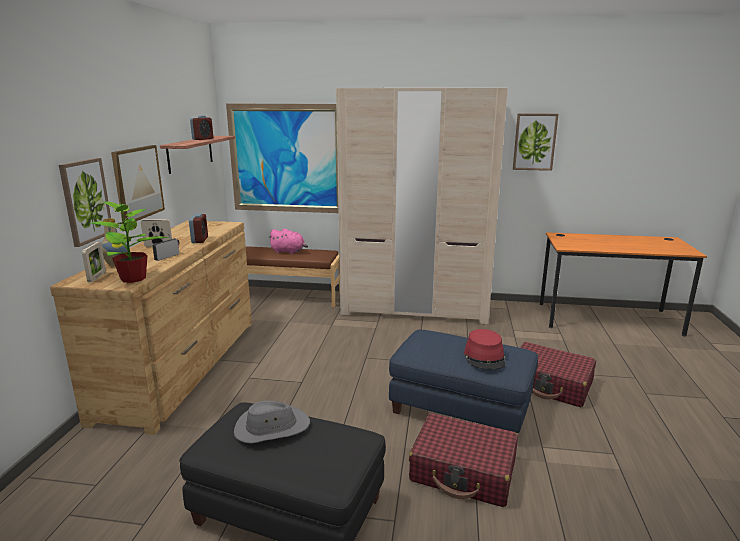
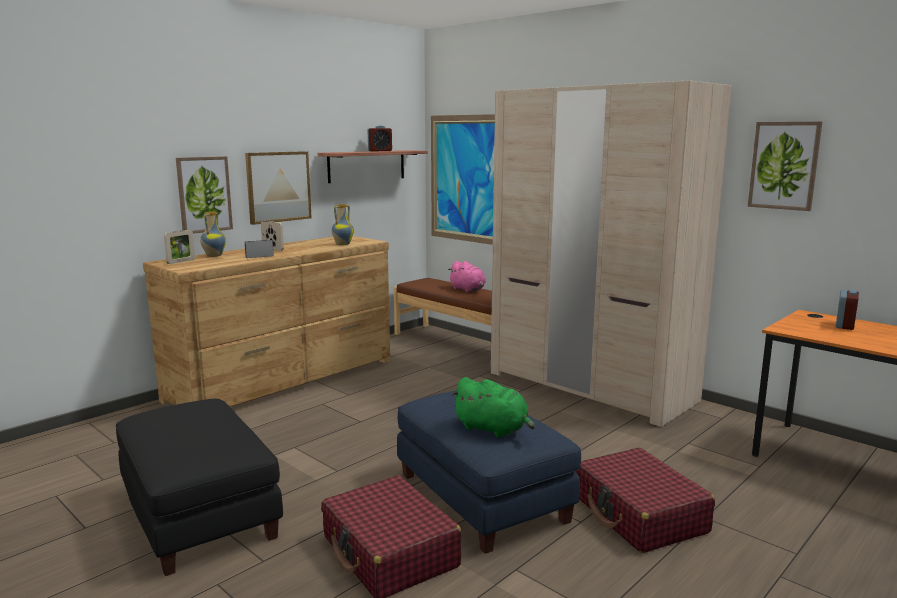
camera: 35 degrees right, 5 degrees down
potted plant [90,197,169,283] -> none
alarm clock [189,213,208,243] -> alarm clock moved to [836,289,859,330]
grey hat [234,401,310,444] -> none
red hat [464,329,506,370] -> green plush toy [451,377,535,438]
none -> vase [331,204,354,245]

